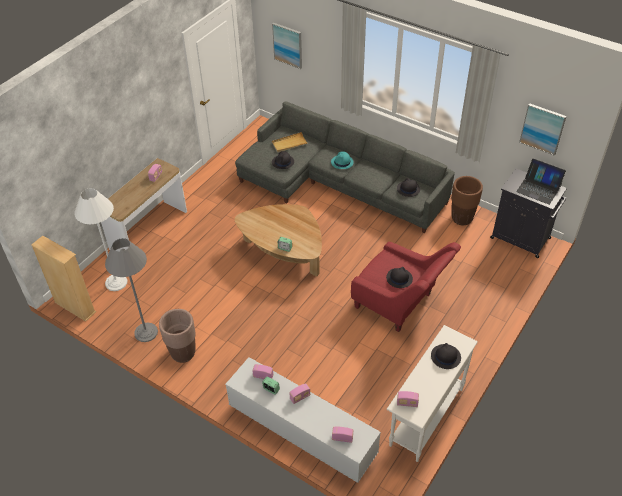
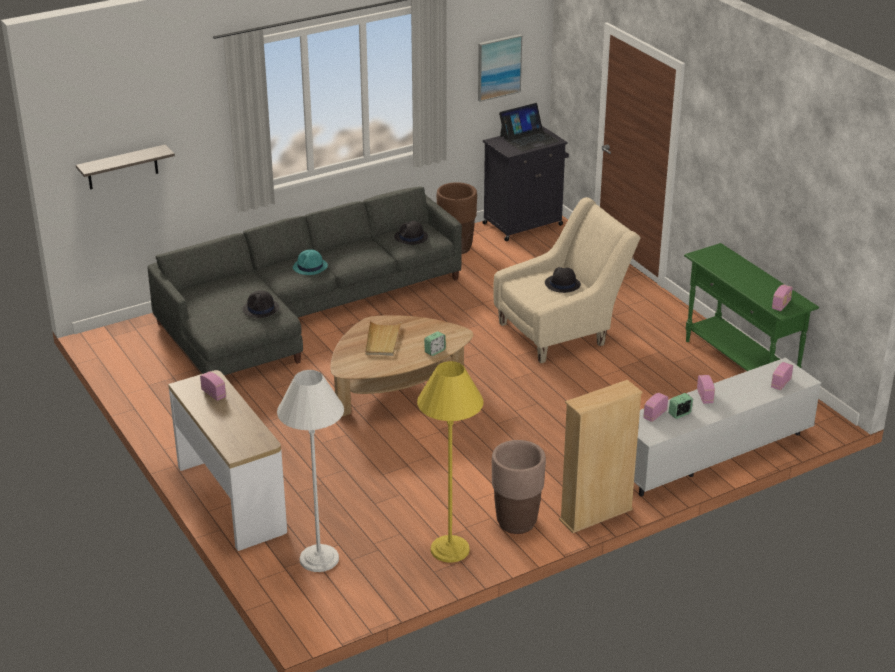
camera: 65 degrees left, 15 degrees down
beige bookcase [31,236,96,321] -> beige bookcase moved to [559,380,643,533]
grey floor lamp [105,238,158,342] -> yellow floor lamp [417,361,484,563]
picture [272,23,302,69] -> shelf [76,145,175,189]
beige tray [272,132,308,152] -> beige tray moved to [365,320,401,356]
red armchair [351,242,461,332] -> beige armchair [493,197,641,363]
white console table [387,325,478,462] -> green console table [684,243,819,371]
black hat [431,343,461,369] -> none

